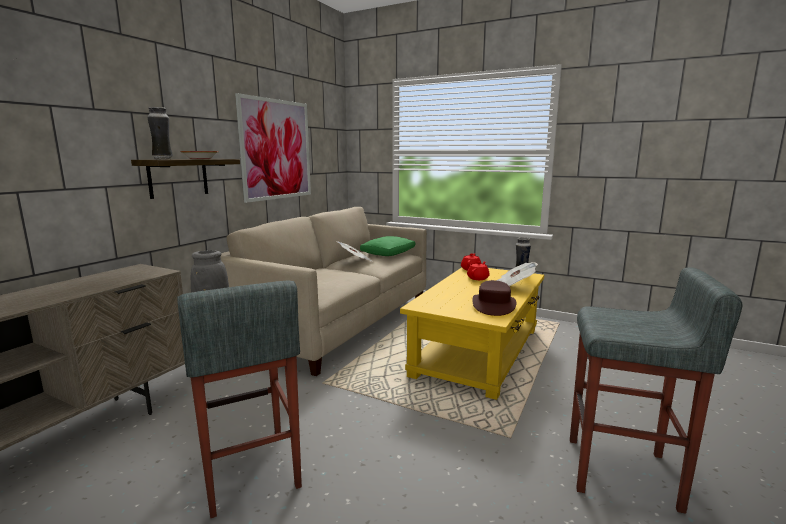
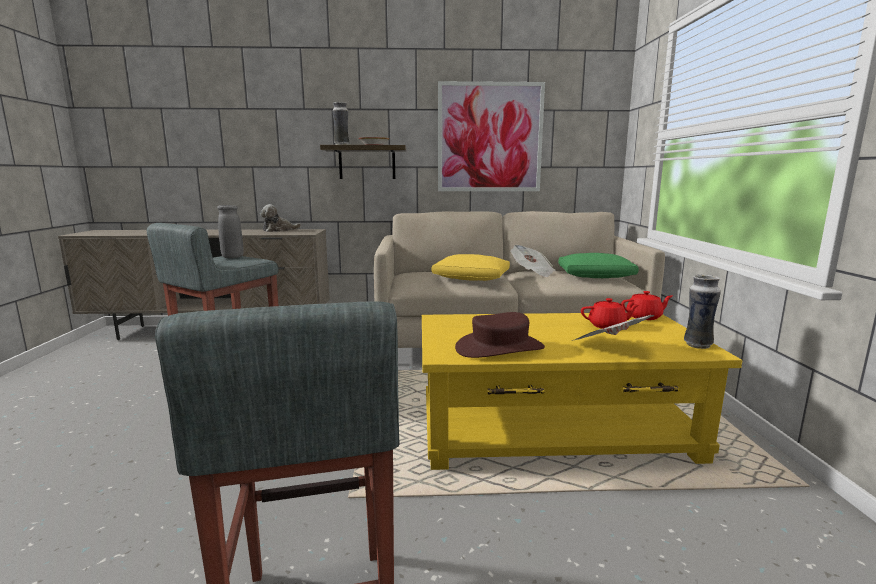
camera: 60 degrees right, 0 degrees up
none -> plush toy [260,204,301,232]
none -> yellow pillow [432,254,510,281]

